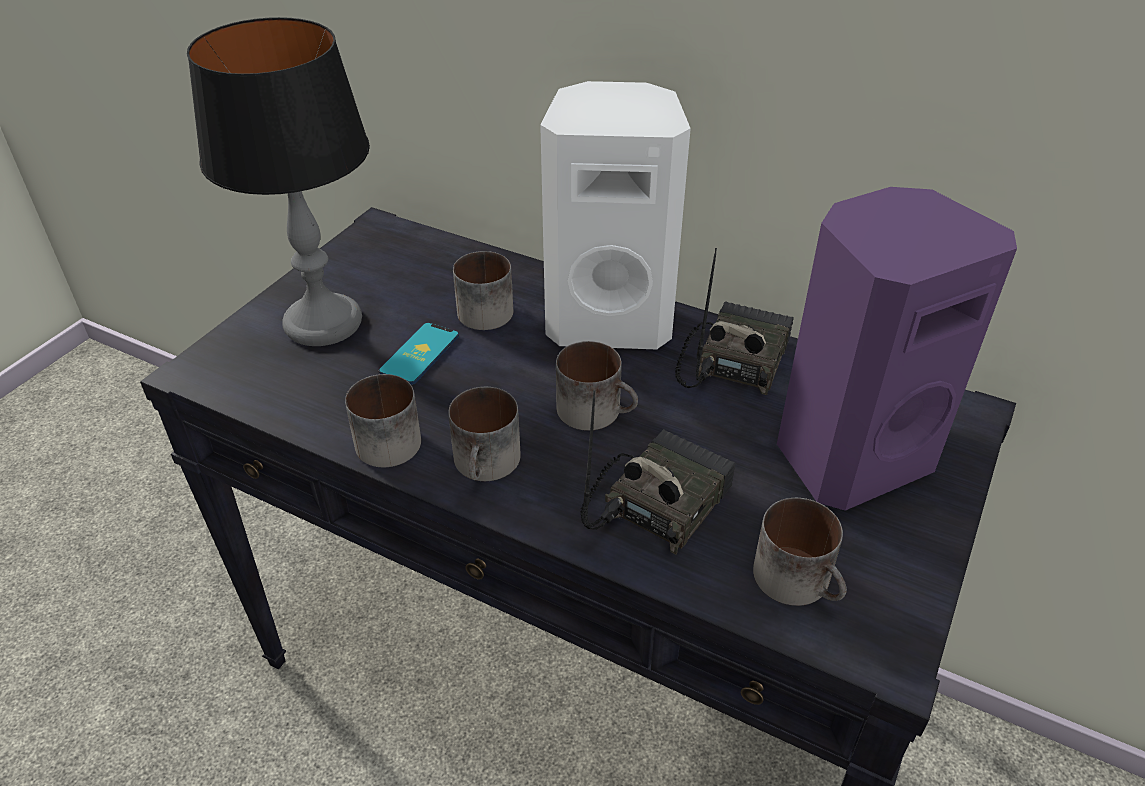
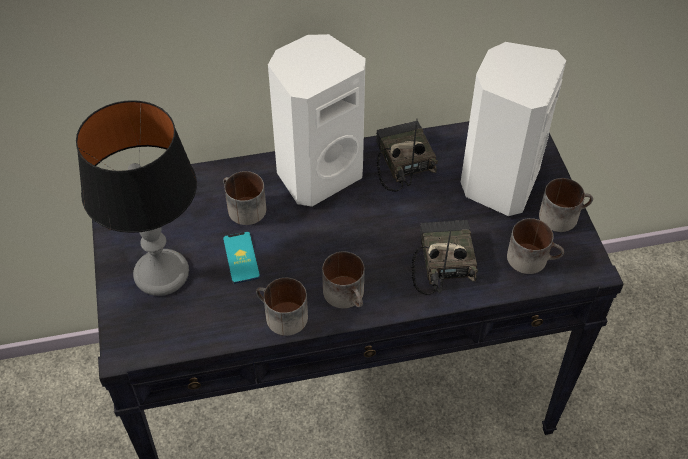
camera: 40 degrees left, 10 degrees up
mug [556,341,638,431] -> mug moved to [539,178,593,232]
purple speaker [777,187,1017,511] -> white speaker [461,42,566,216]

